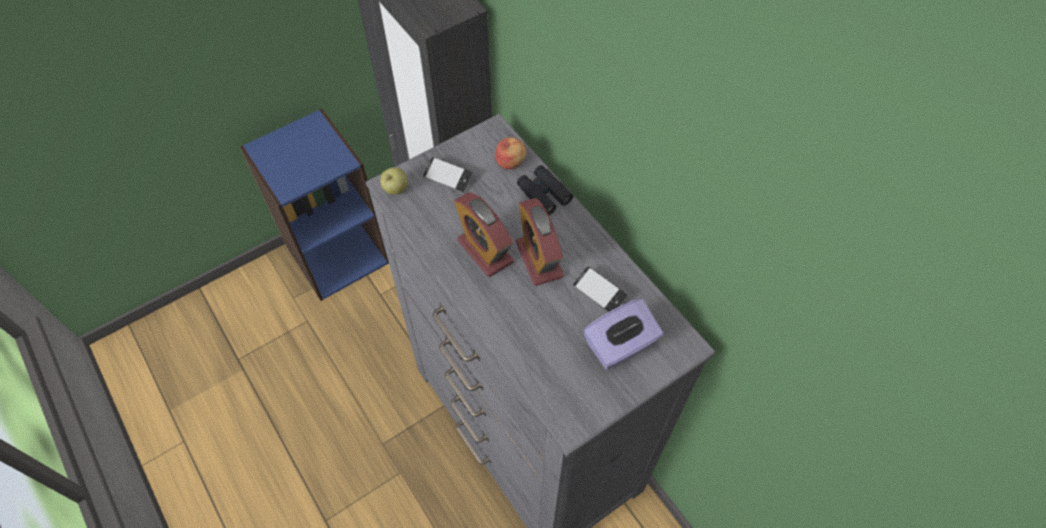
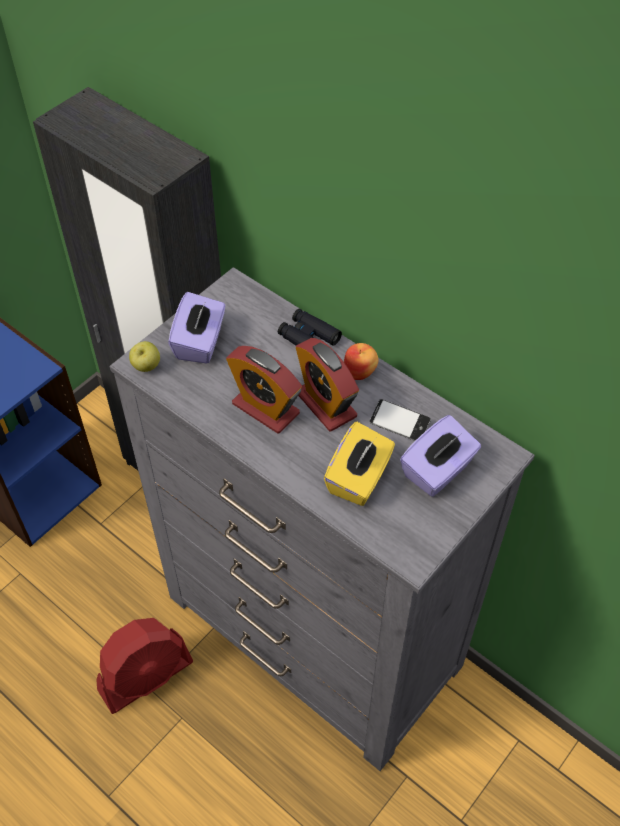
camera: 15 degrees left, 5 degrees down
phone [423,157,473,193] -> purple tissue box [168,292,226,364]
apple [495,137,526,169] -> apple moved to [344,343,378,380]
none -> red fan [96,618,193,714]
none -> yellow tissue box [324,422,395,506]

